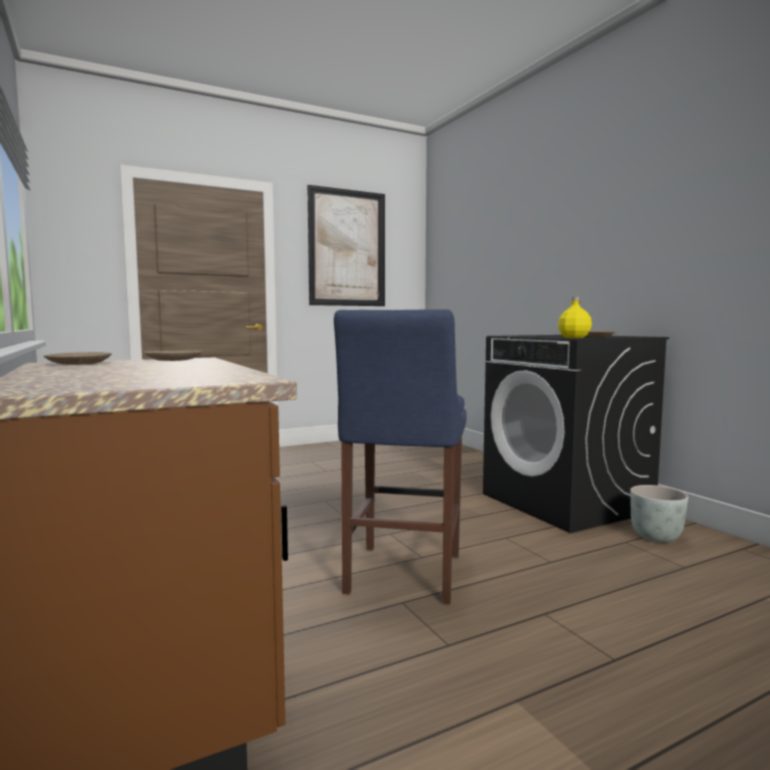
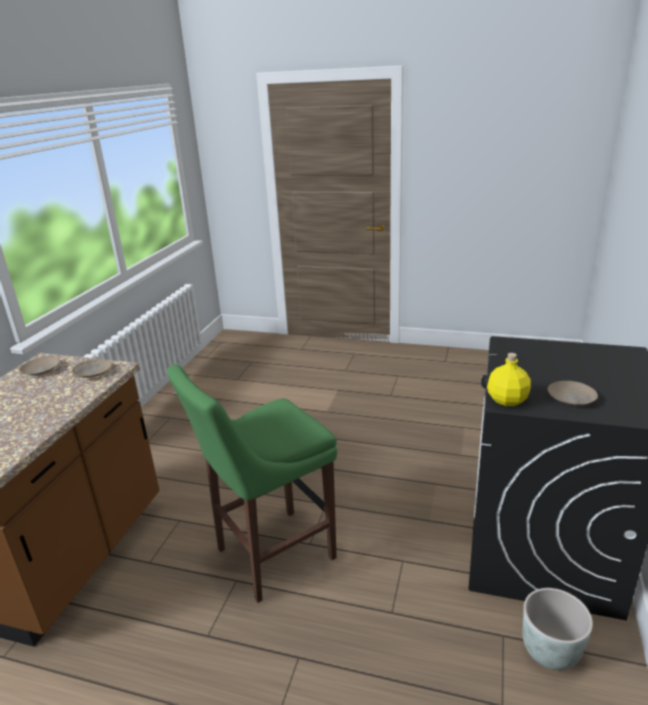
camera: 45 degrees right, 20 degrees up
picture [307,185,385,306] -> none
blue stool [334,309,467,605] -> green stool [167,364,337,603]

